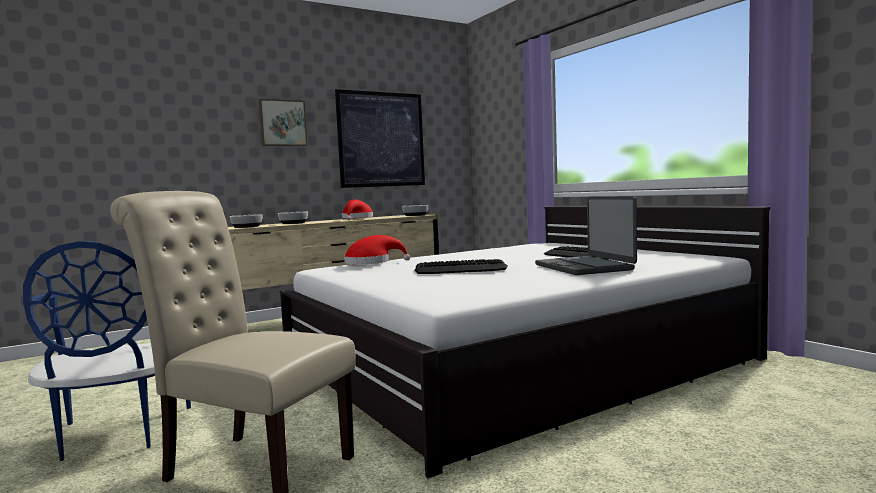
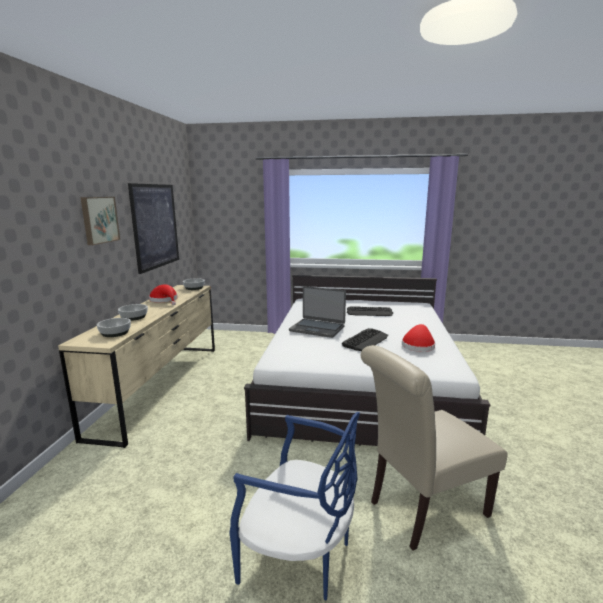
camera: 50 degrees left, 10 degrees up
red hat [344,235,410,264] -> red hat moved to [402,324,435,352]
laptop [535,196,637,275] -> laptop moved to [289,286,346,338]

